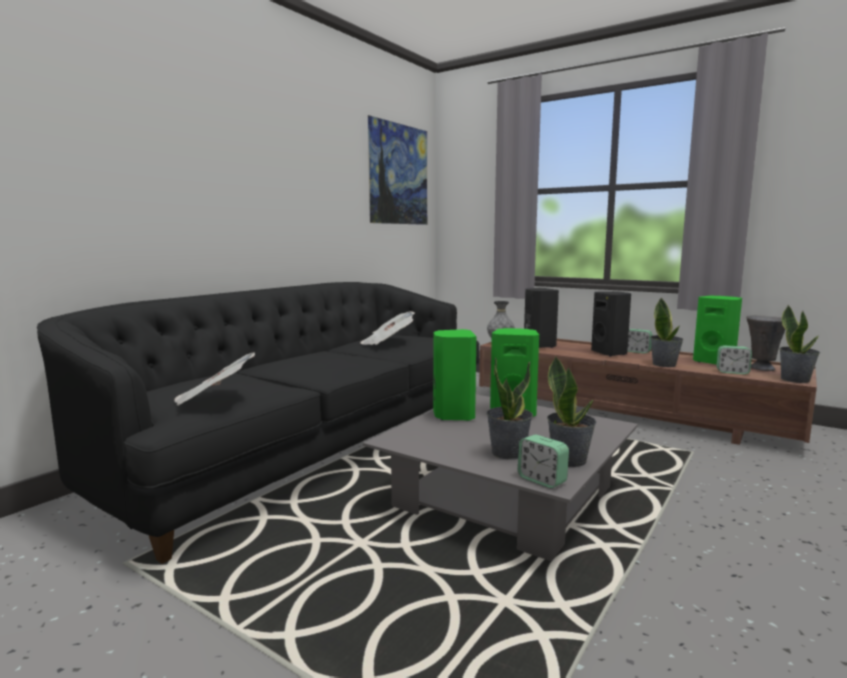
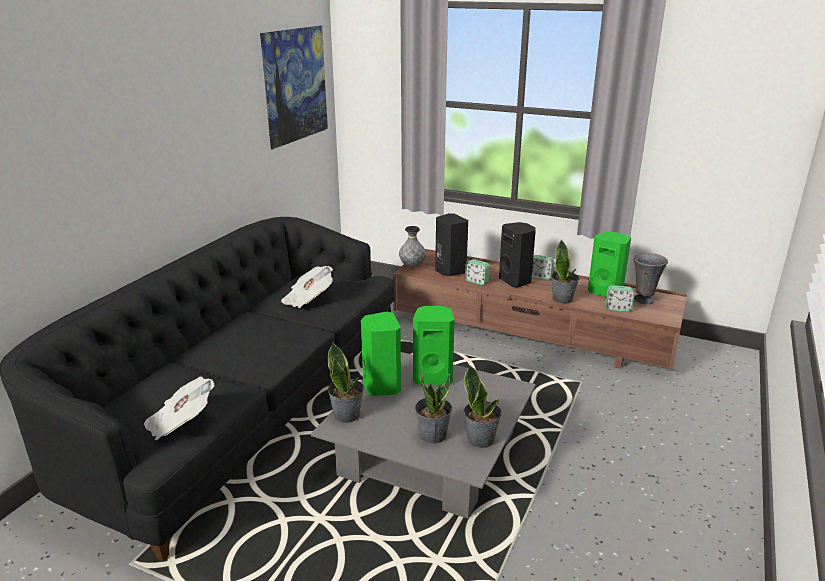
camera: 10 degrees left, 15 degrees up
alarm clock [518,435,569,488] -> alarm clock moved to [465,259,490,285]
potted plant [779,305,820,383] -> potted plant moved to [328,343,364,423]

